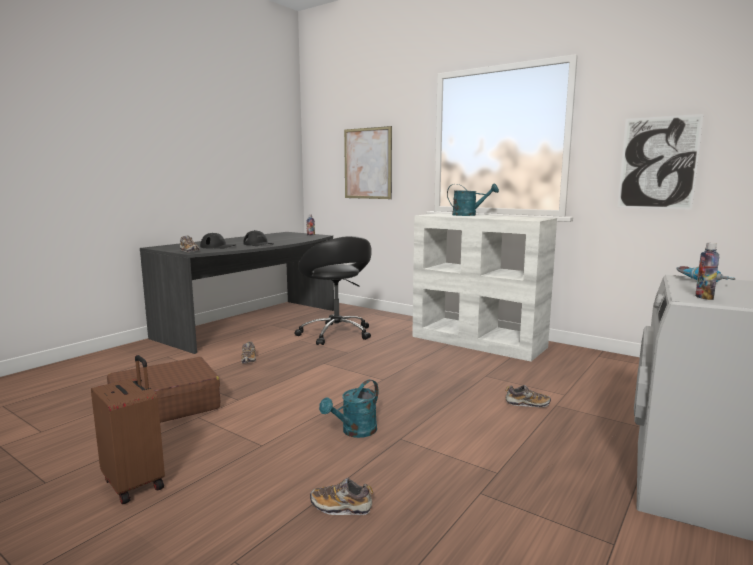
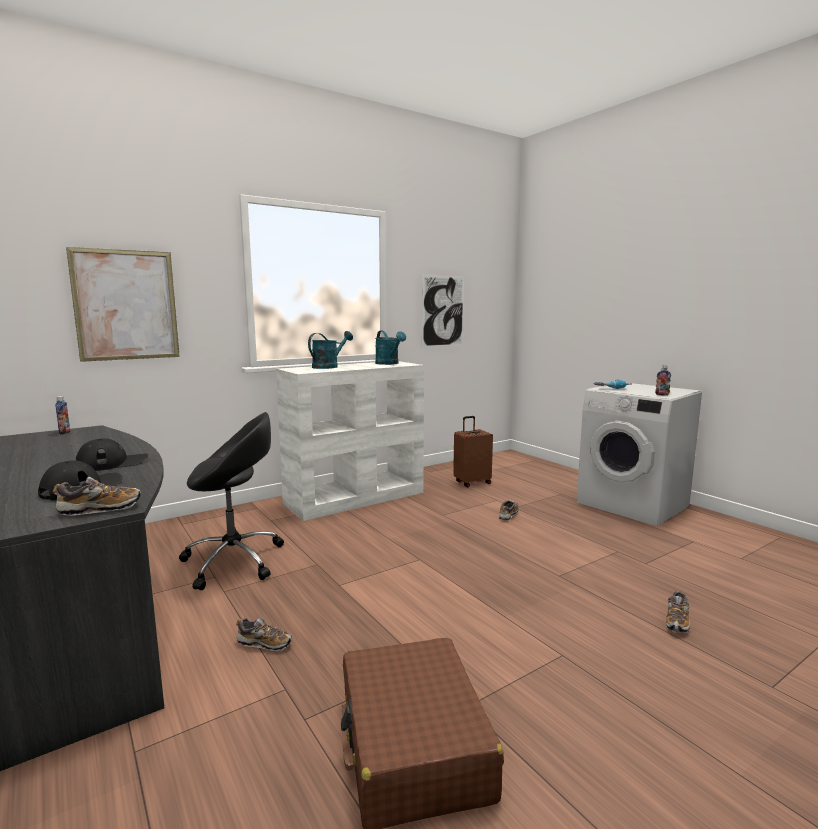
camera: 70 degrees left, 0 degrees up
brown suitcase [91,355,165,504] -> brown suitcase moved to [453,416,493,487]
turquoise watering can [319,379,378,438] -> turquoise watering can moved to [375,331,406,365]

